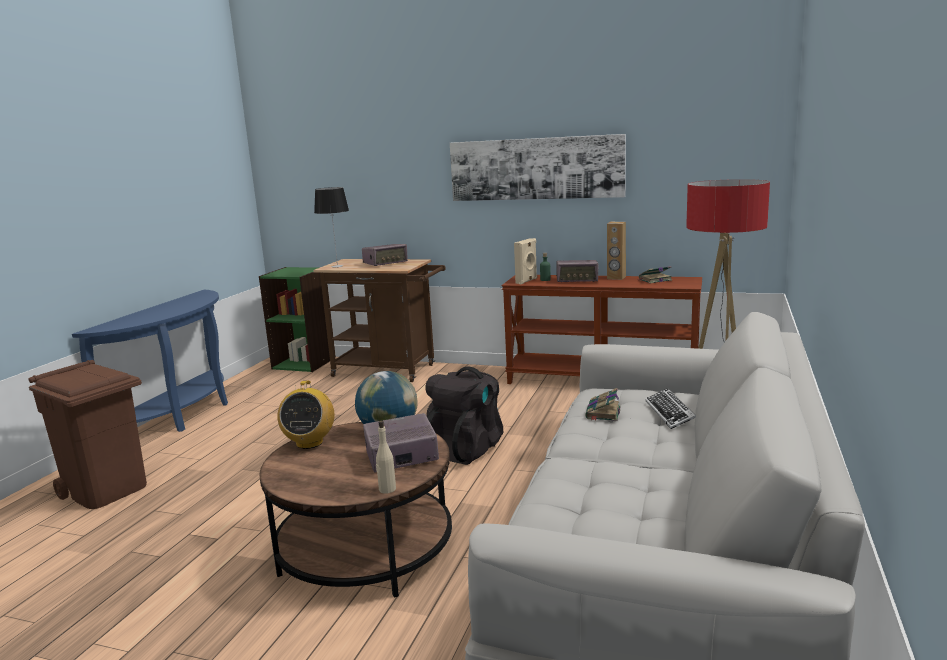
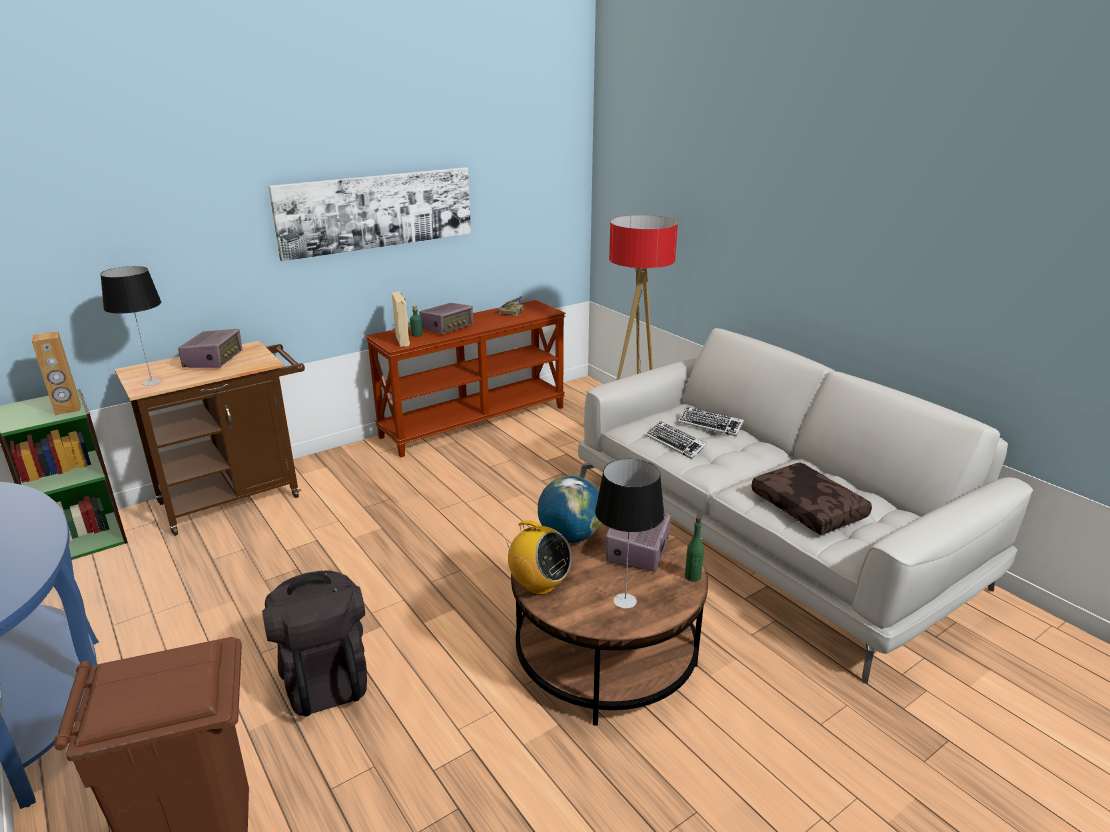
camera: 55 degrees left, 10 degrees up
beige bottle [376,421,396,494] -> green bottle [685,516,704,582]
black backpack [426,366,503,465] -> black backpack moved to [262,570,367,717]
book [585,388,620,421] -> keyboard [646,421,707,459]
brown speaker [607,222,626,280] -> brown speaker moved to [32,332,81,415]
none -> table lamp [595,459,665,609]
none -> brown pillow [751,463,872,535]

